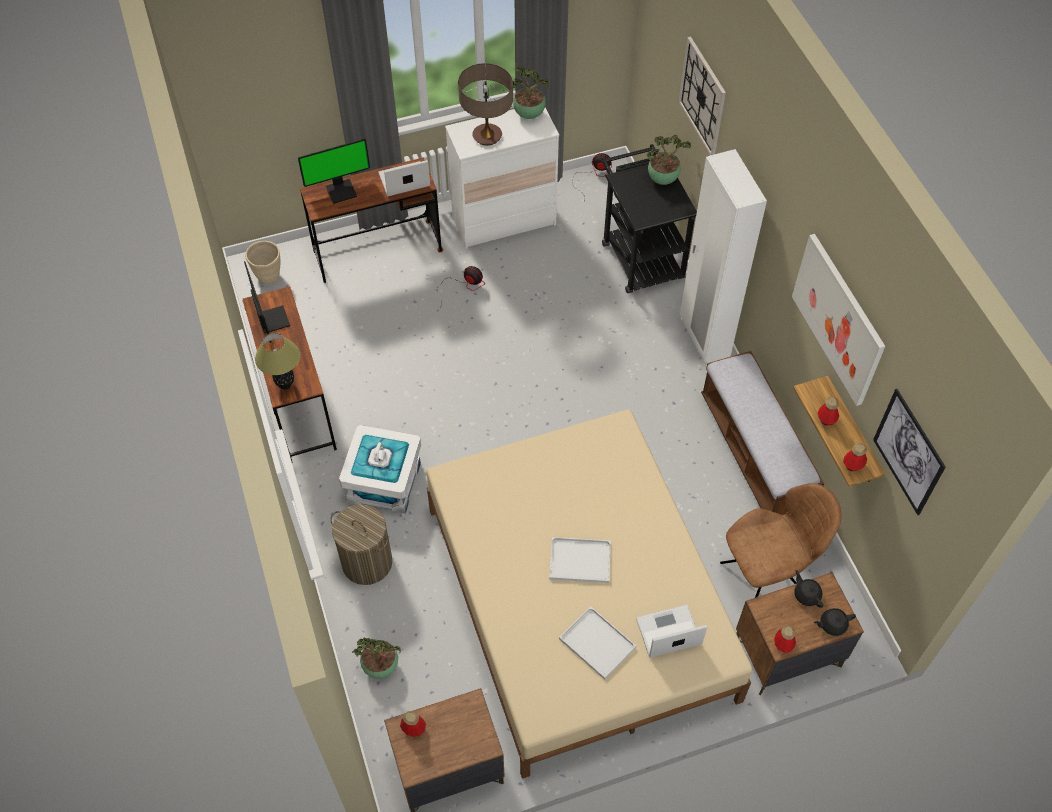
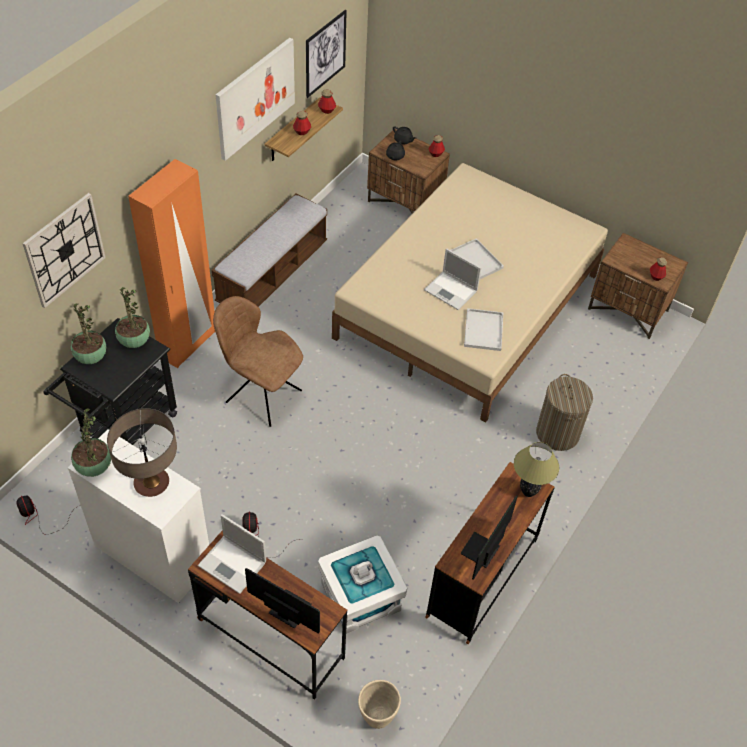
camera: 130 degrees left, 5 degrees down
white storage box [339,425,421,514] -> white storage box moved to [318,535,407,634]
potted plant [352,638,401,679] -> potted plant moved to [115,287,150,348]
white tray [559,606,636,680] -> white tray moved to [464,308,504,351]
laptop [636,604,707,658] -> laptop moved to [424,248,481,310]
white wardrobe [680,149,767,367] -> orange wardrobe [128,159,215,368]
brown chair [720,483,841,598] -> brown chair moved to [213,296,303,427]

